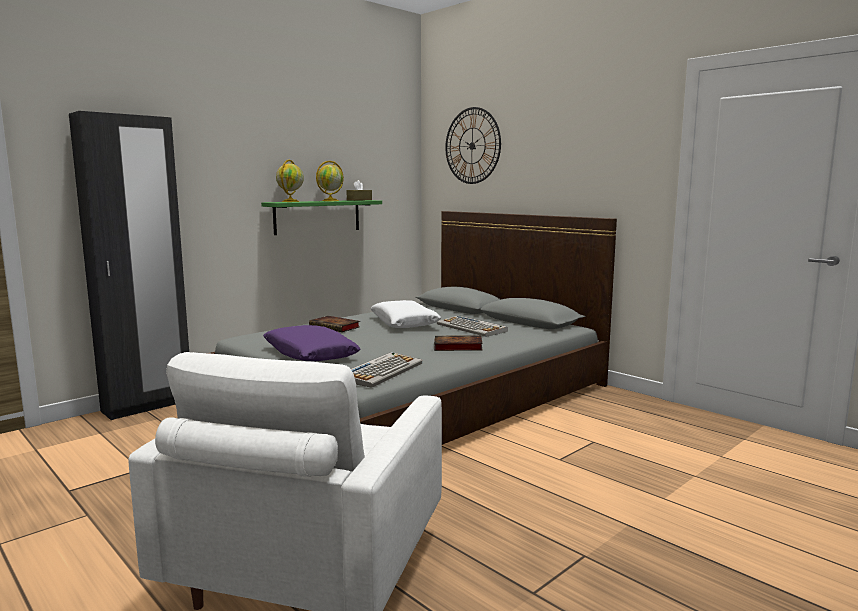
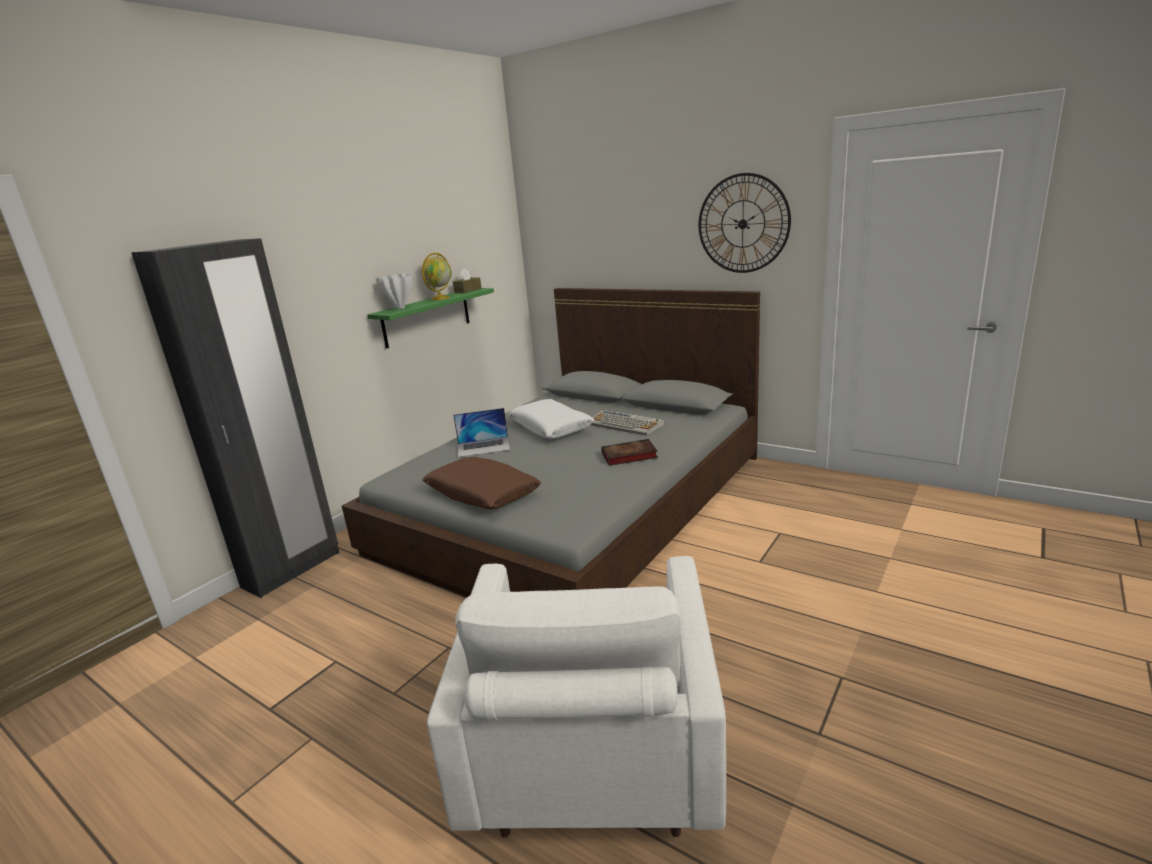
camera: 10 degrees left, 10 degrees up
purple pillow [263,325,360,361] -> brown pillow [422,457,541,510]
globe [276,160,304,202] -> white vase [378,273,412,309]
book [309,316,360,332] -> laptop [453,408,510,457]
keyboard [351,352,422,388] -> none
wall clock [445,107,501,184] -> wall clock moved to [699,173,791,273]

